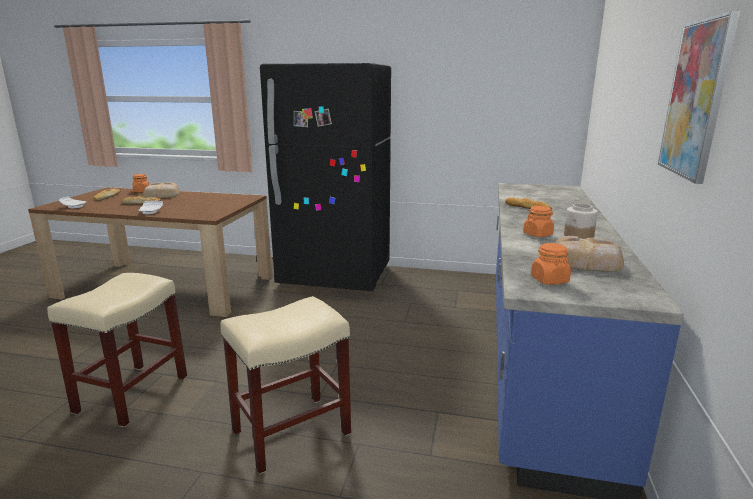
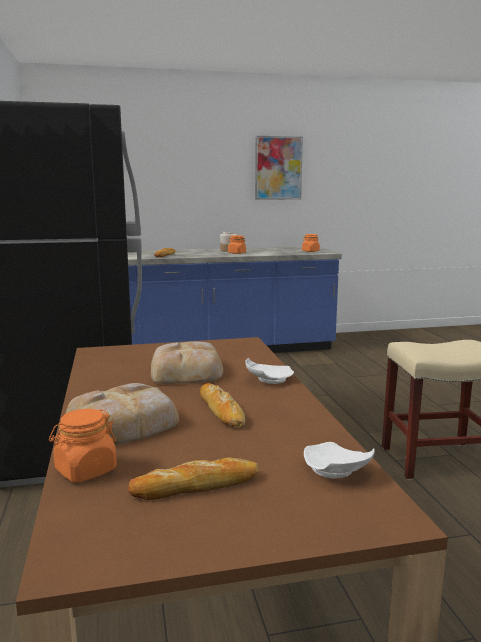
camera: 115 degrees left, 5 degrees down
beige stool [220,296,351,474] -> none
bread [556,236,624,272] -> bread moved to [151,342,223,384]

